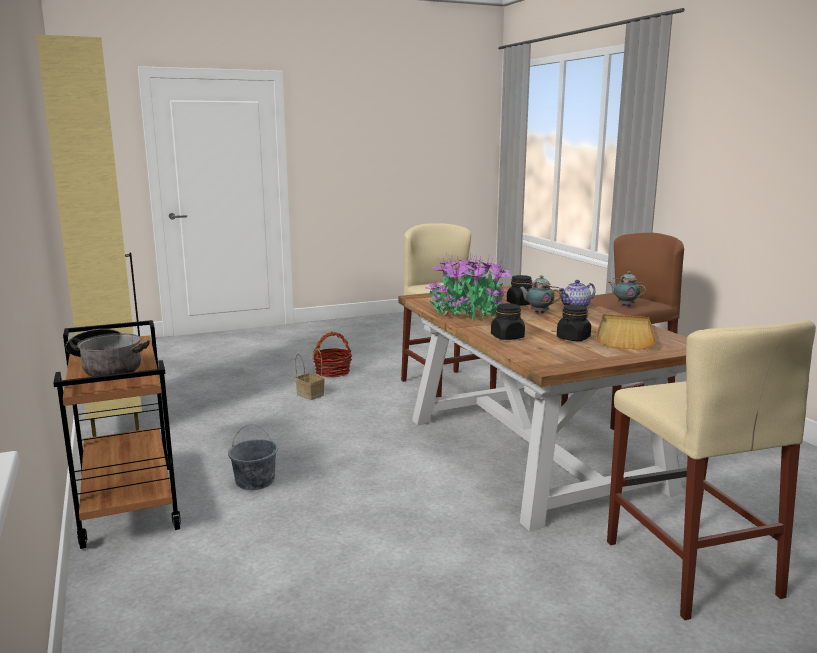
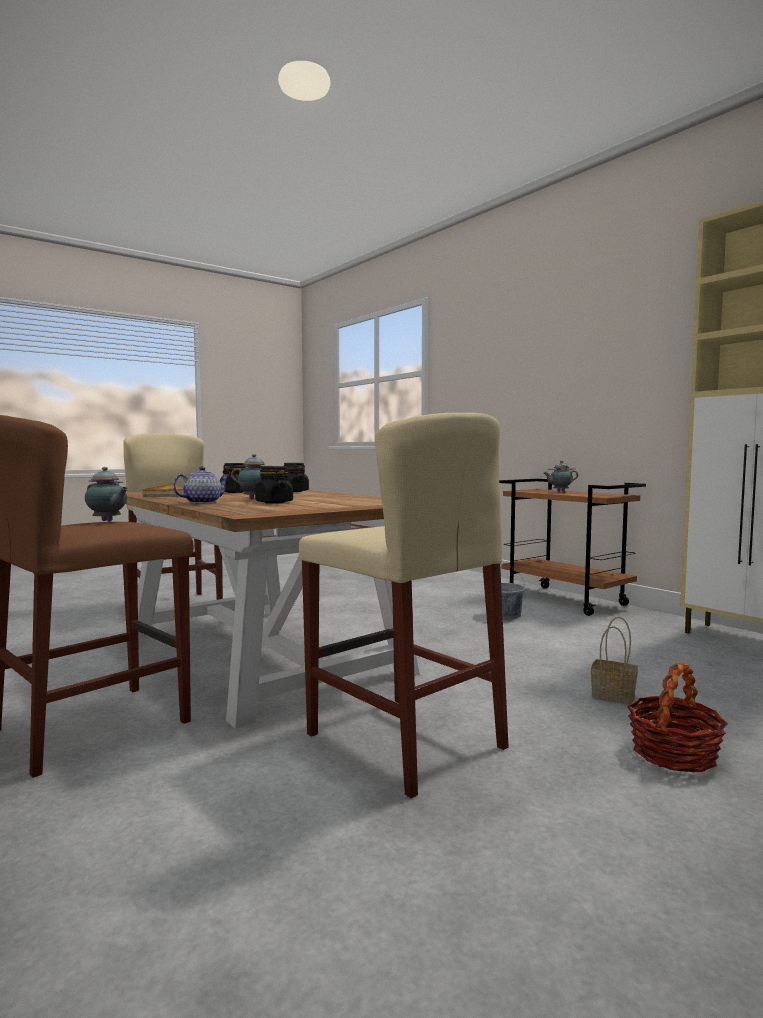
camera: 165 degrees right, 10 degrees down
cooking pot [65,329,150,377] -> teapot [544,461,578,492]
potted plant [426,253,513,321] -> none

